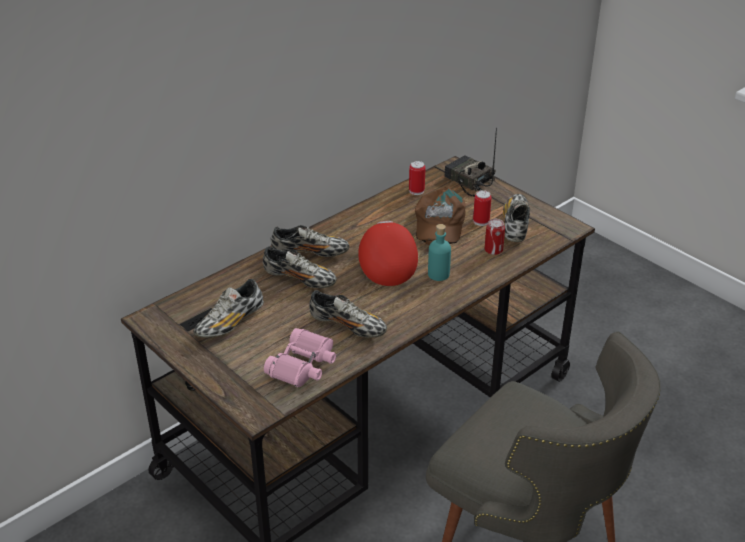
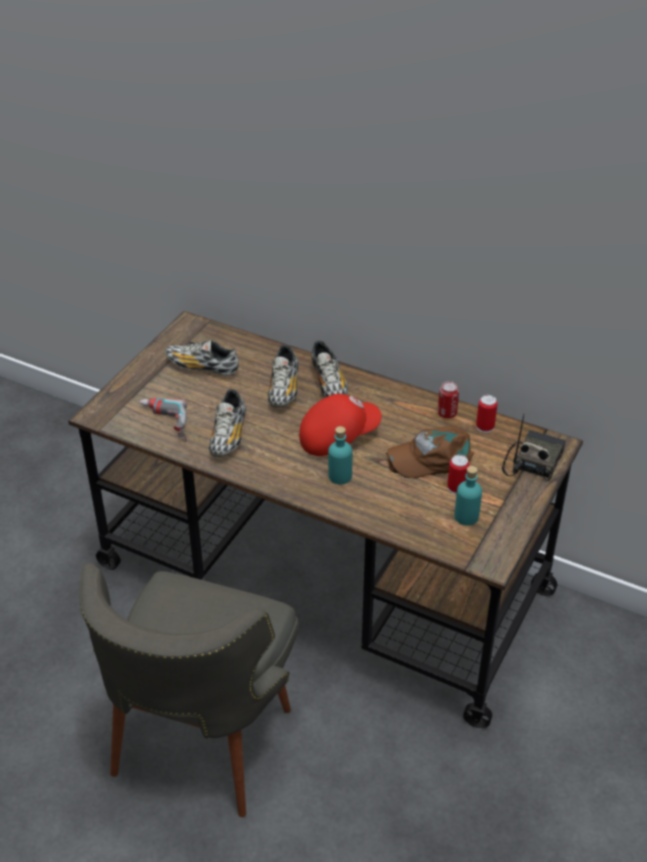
camera: 70 degrees right, 5 degrees up
pink binoculars [264,328,336,387] -> power drill [139,397,187,442]
can [485,219,505,255] -> can moved to [438,381,459,419]
shoe [503,194,530,242] -> turquoise bottle [454,466,482,526]

